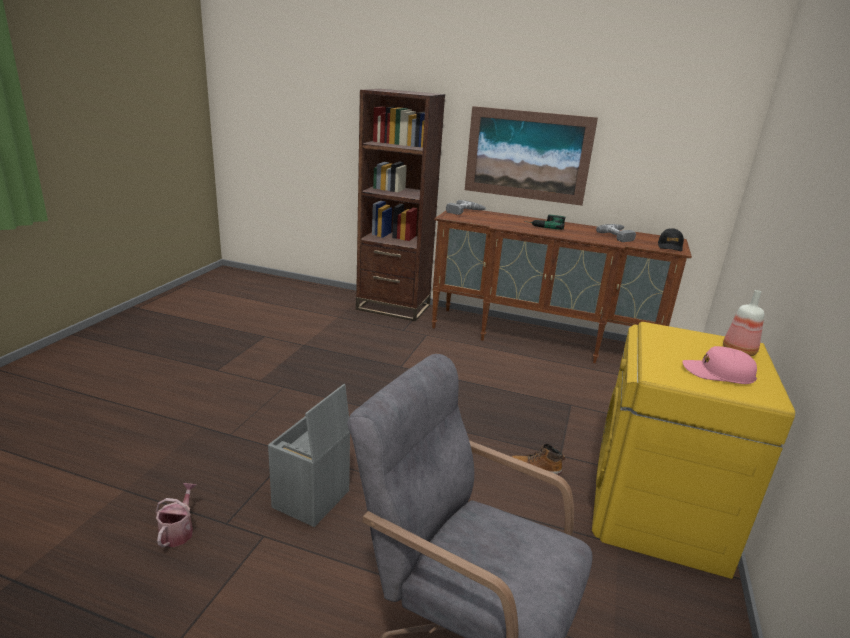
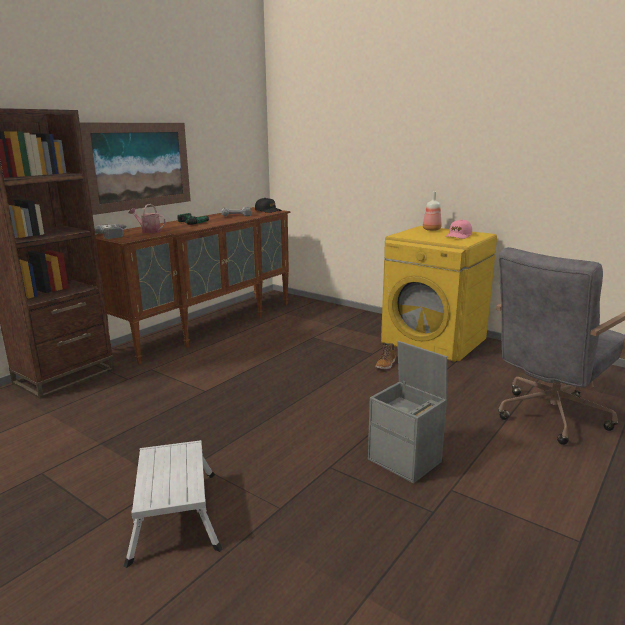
camera: 70 degrees left, 5 degrees down
watering can [156,483,196,548] -> watering can moved to [129,204,166,233]
none -> white step ladder [124,440,222,568]

